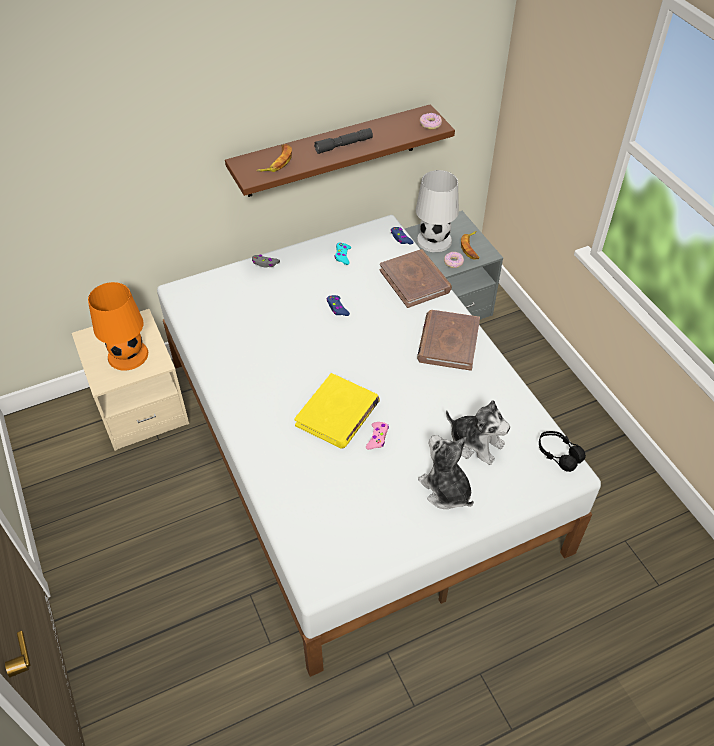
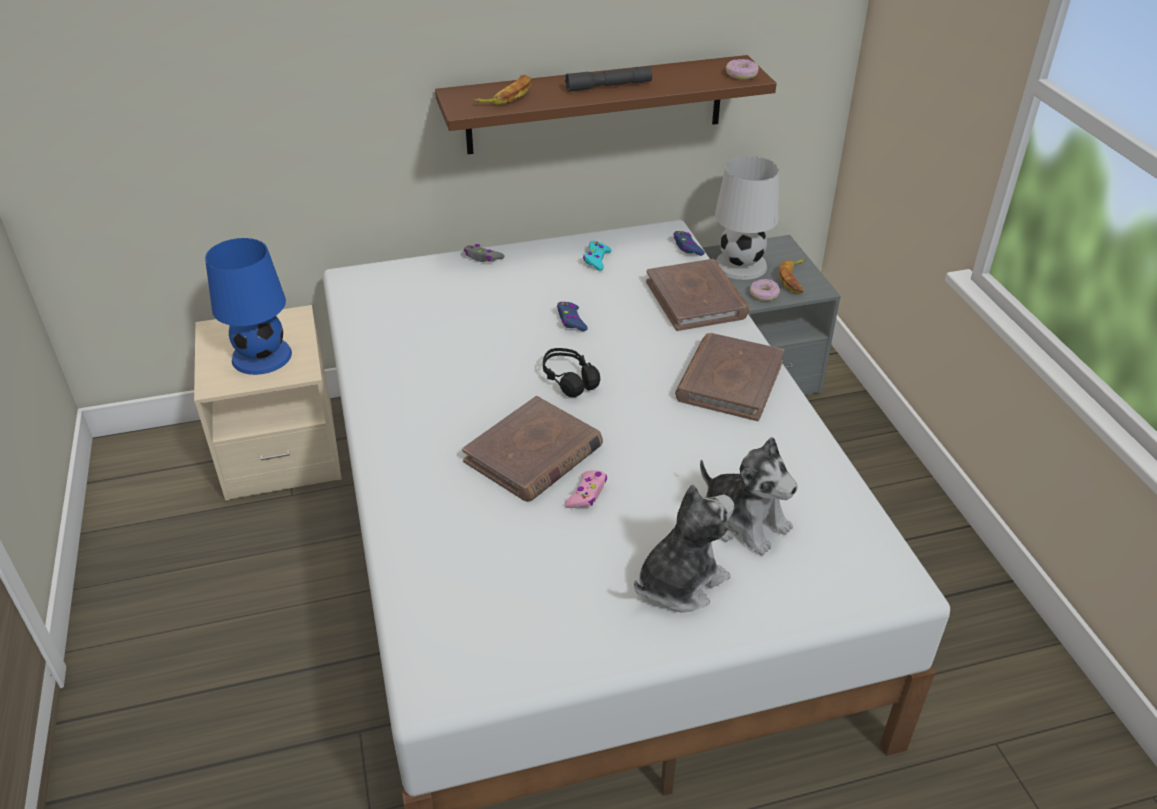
camera: 10 degrees right, 10 degrees down
orange table lamp [88,282,148,371] -> blue table lamp [205,238,292,375]
yellow book [294,373,380,448] -> brown book [462,396,603,502]
plush toy [418,435,474,509] -> plush toy turned 75 degrees clockwise [634,485,734,612]
black headphones [539,431,586,472] -> black headphones moved to [543,348,600,397]

